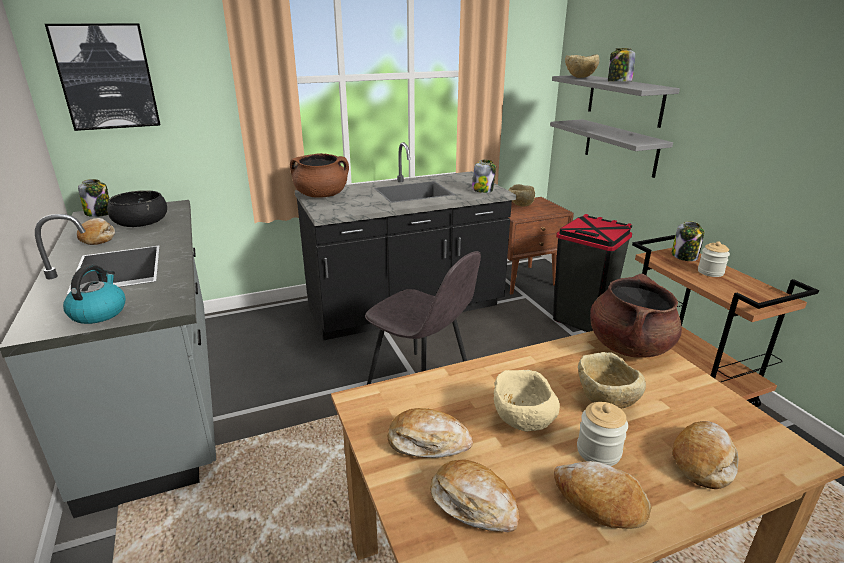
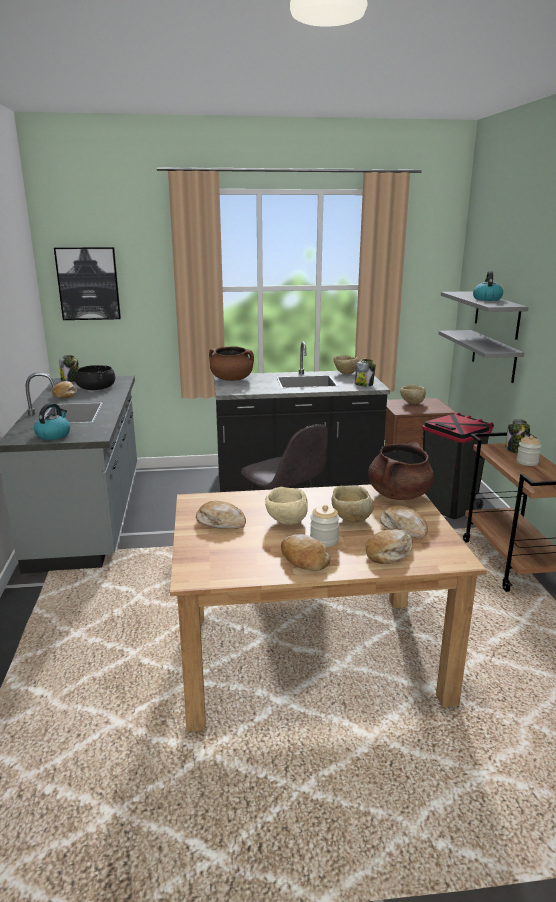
camera: 15 degrees right, 5 degrees down
bread [430,460,520,532] -> bread moved to [380,505,428,539]
beige bowl [565,54,599,78] -> beige bowl moved to [333,355,359,374]
jar [608,48,635,82] -> kettle [473,271,503,301]

